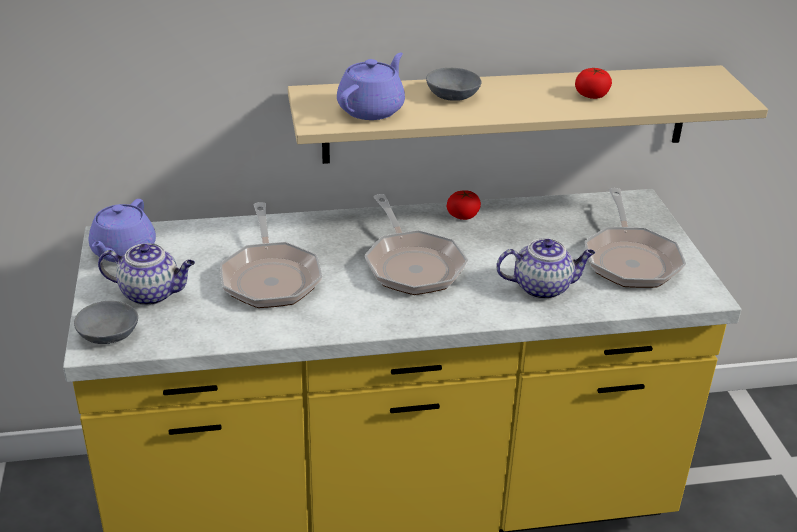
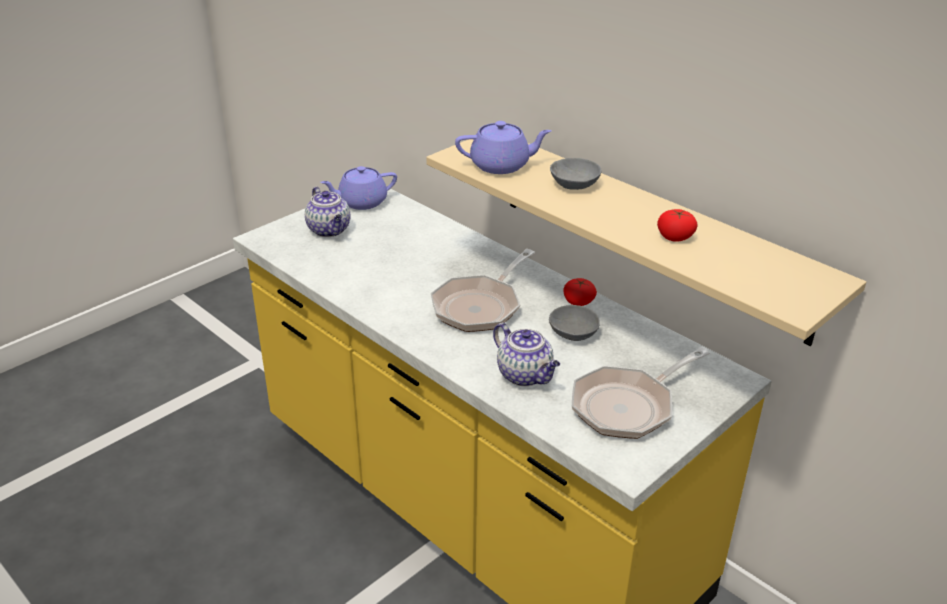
camera: 55 degrees right, 0 degrees up
grey bowl [74,301,138,344] -> grey bowl moved to [549,305,600,341]
frying pan [220,202,322,308] -> none

